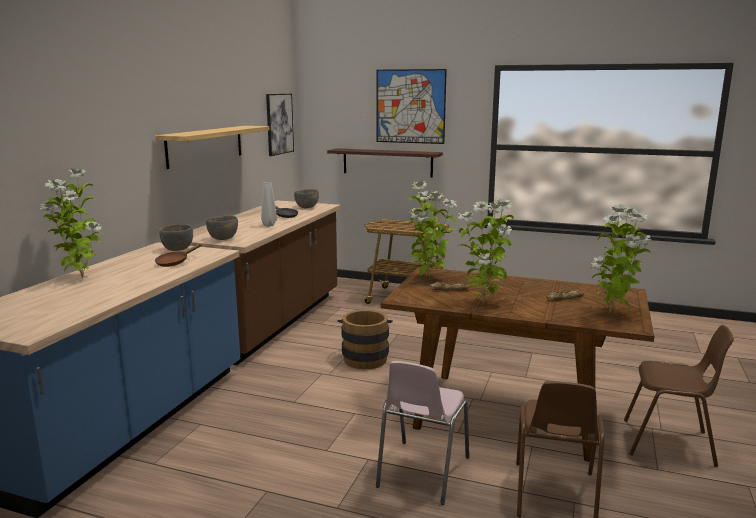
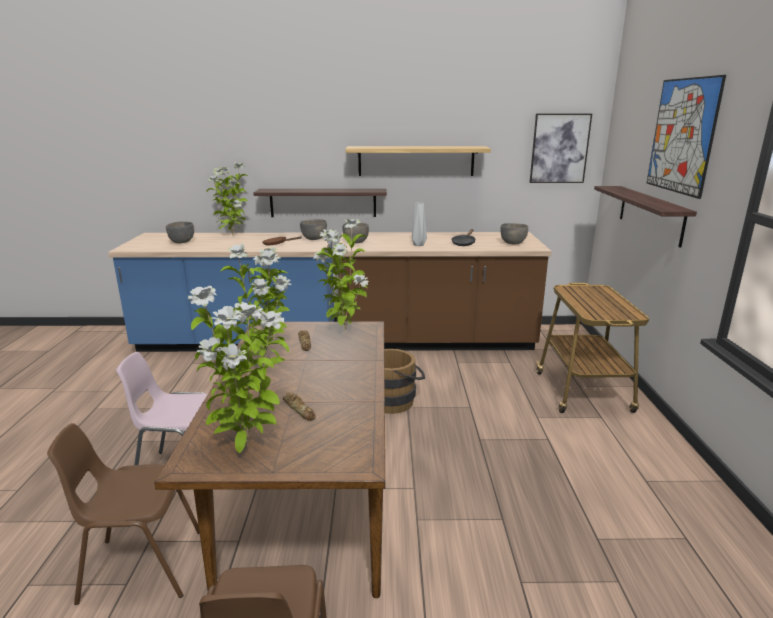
camera: 70 degrees right, 5 degrees up
none -> grey bowl [166,221,194,243]
none -> shelf [253,189,387,217]

